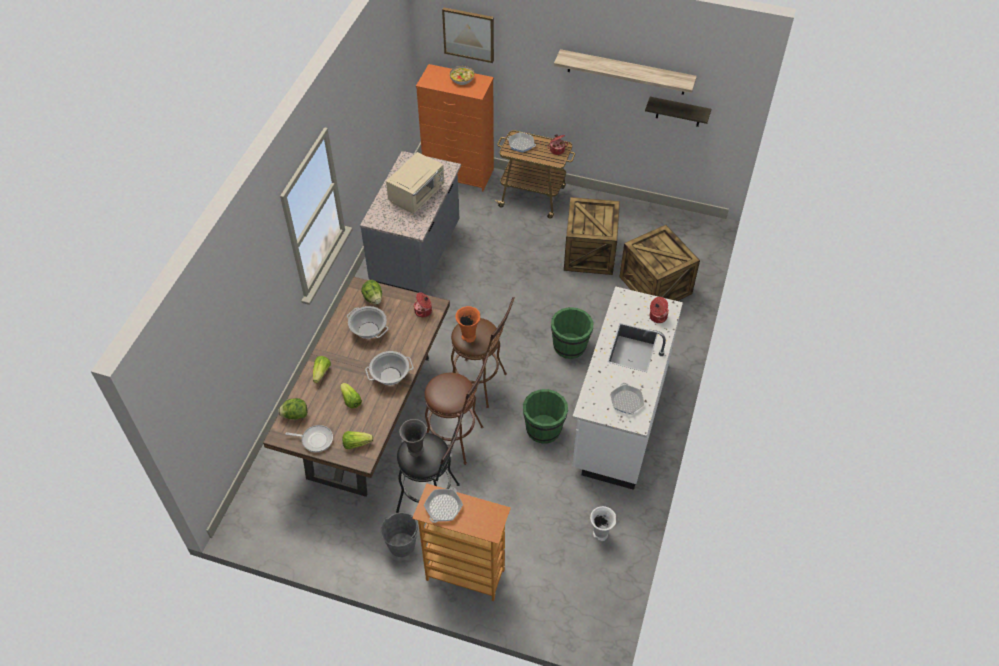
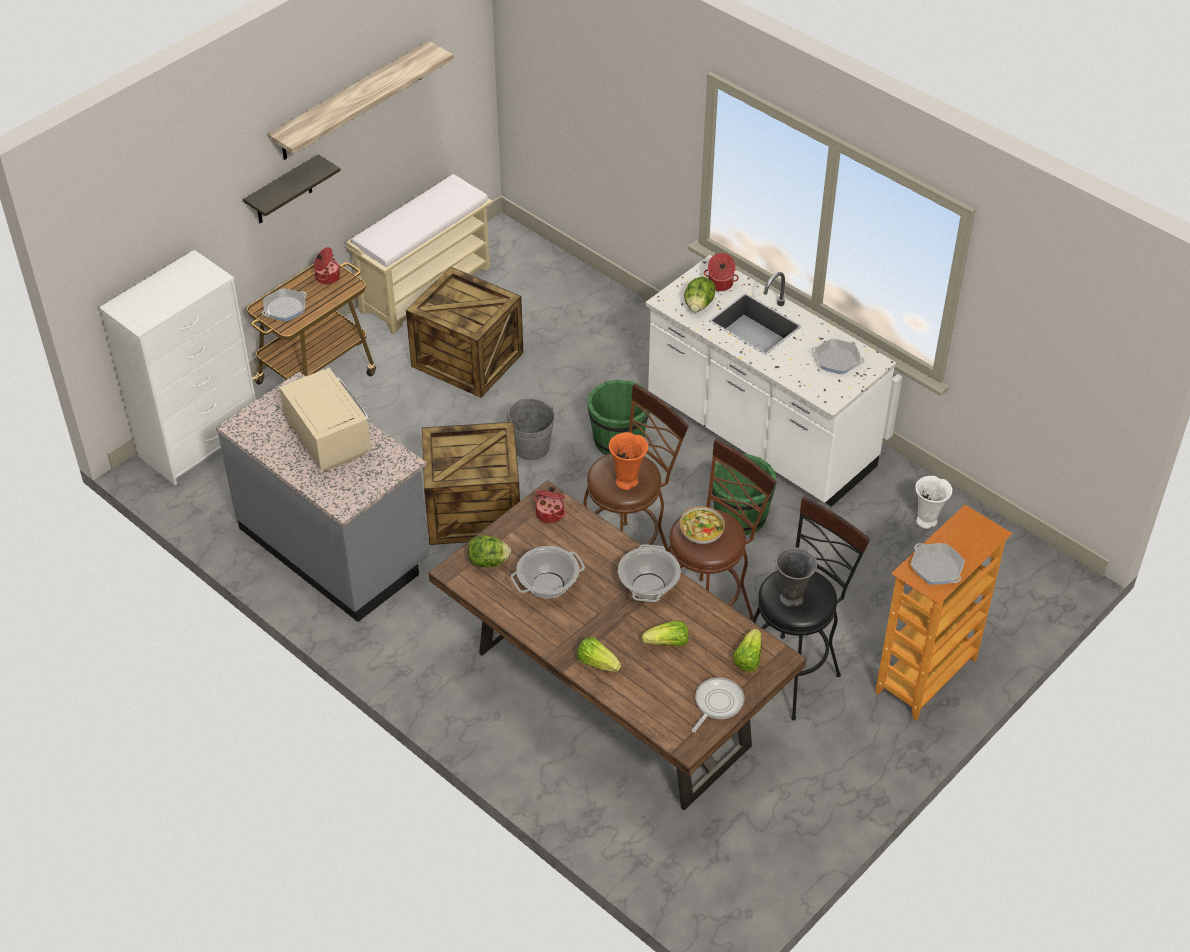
camera: 65 degrees left, 5 degrees down
lettuce [278,398,307,420] -> lettuce moved to [684,277,716,312]
grey bucket [381,513,418,557] -> grey bucket moved to [506,399,555,460]
orange dresser [416,64,494,191] -> white dresser [99,250,256,485]
picture [442,7,494,63] -> none
bowl [450,66,474,85] -> bowl moved to [680,507,725,544]
crate [620,225,700,301] -> crate moved to [422,422,520,545]
shelf [645,97,711,127] -> shelf moved to [243,154,341,223]
none -> beige bench [346,174,493,335]

